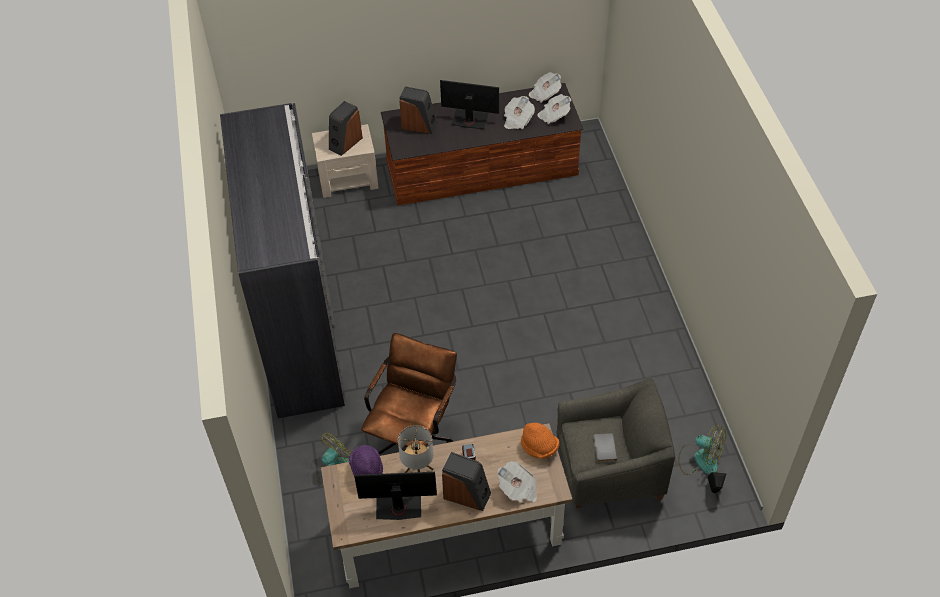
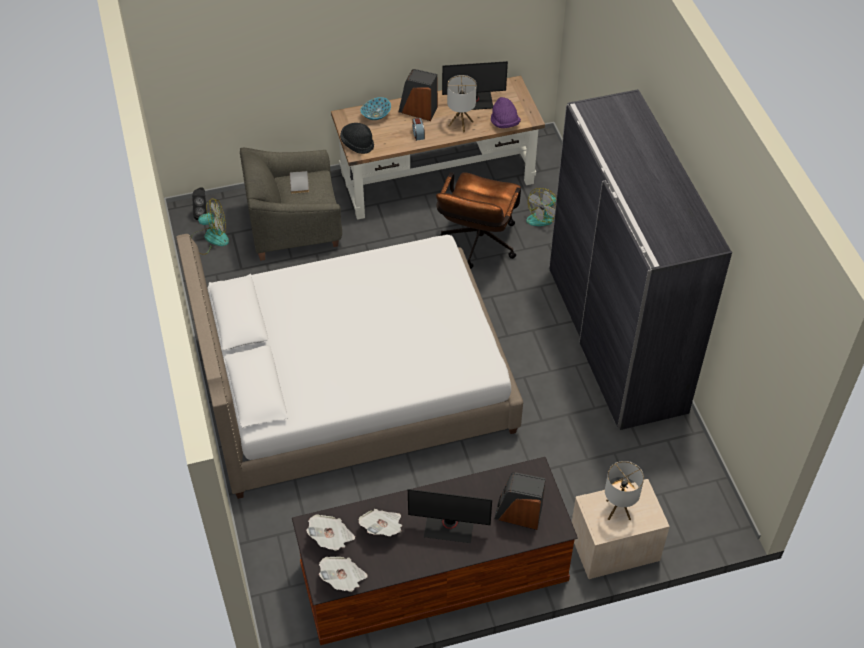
camera: 175 degrees right, 0 degrees up
speaker [329,101,363,156] -> table lamp [605,461,644,520]
newspaper [497,461,537,502] -> bowl [360,97,391,120]
orange hat [521,423,559,459] -> black hat [340,123,374,154]
fan [678,425,726,475] -> fan turned 150 degrees clockwise [191,199,229,255]
none -> white bed [176,234,523,499]

